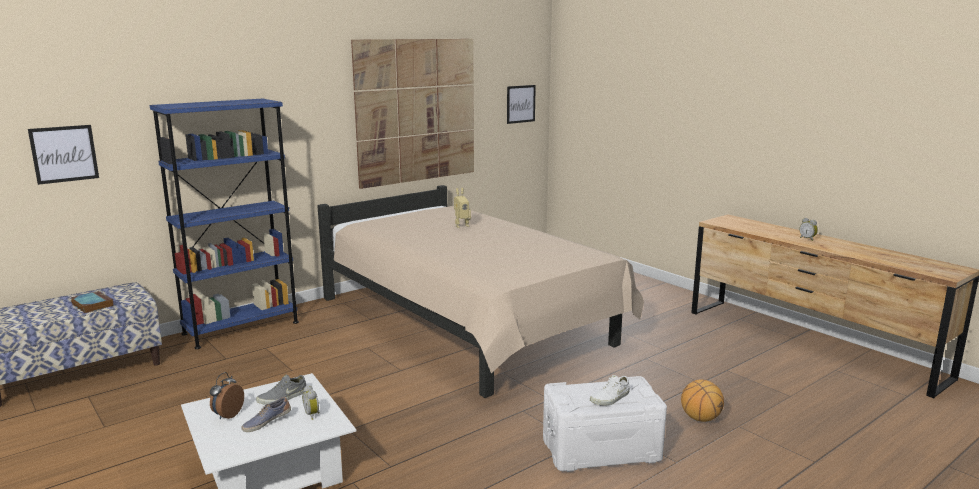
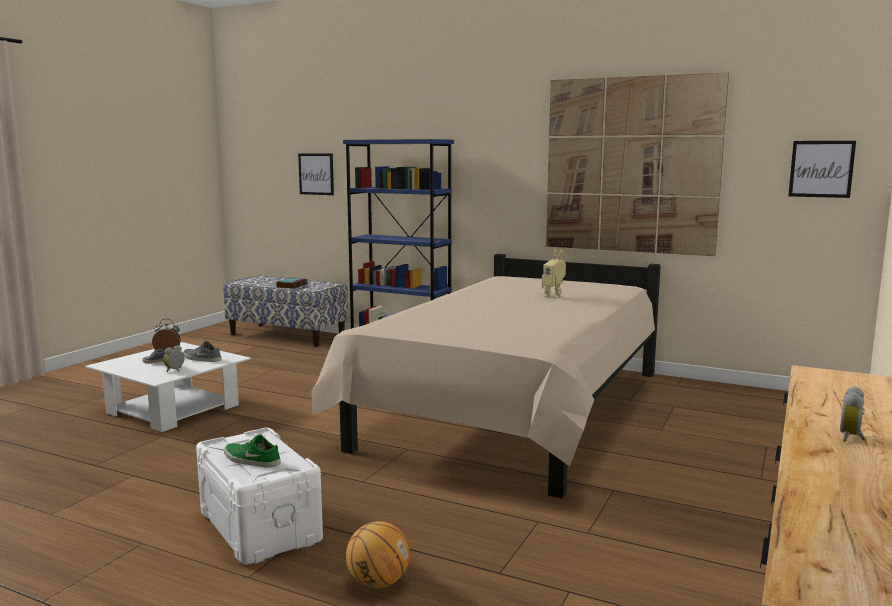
camera: 65 degrees right, 5 degrees down
white shoe [590,375,630,405] -> green shoe [224,435,281,467]

